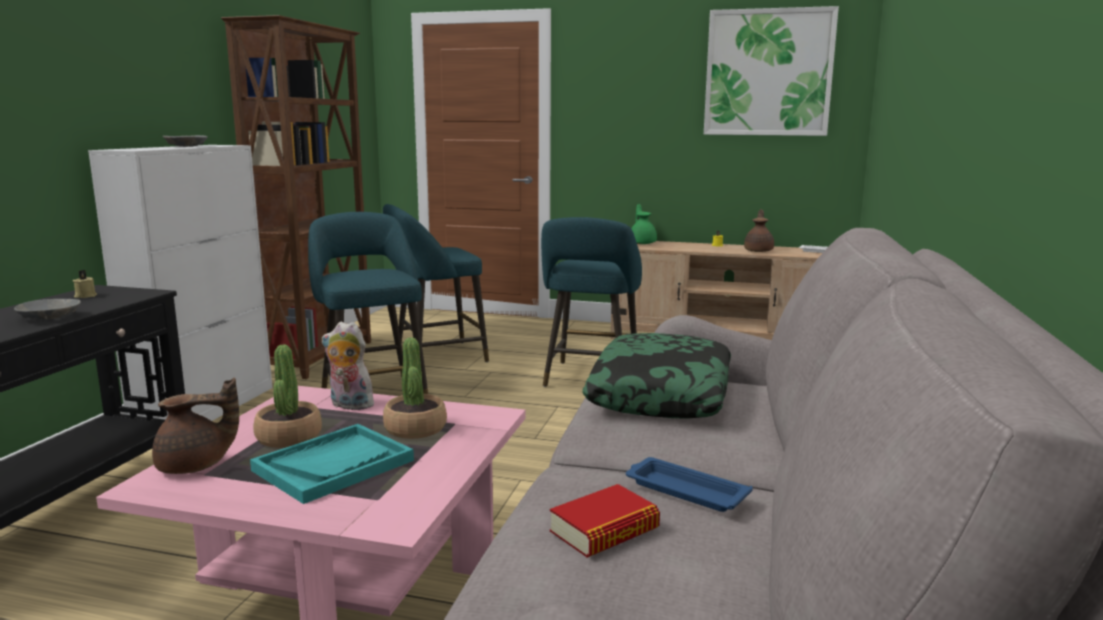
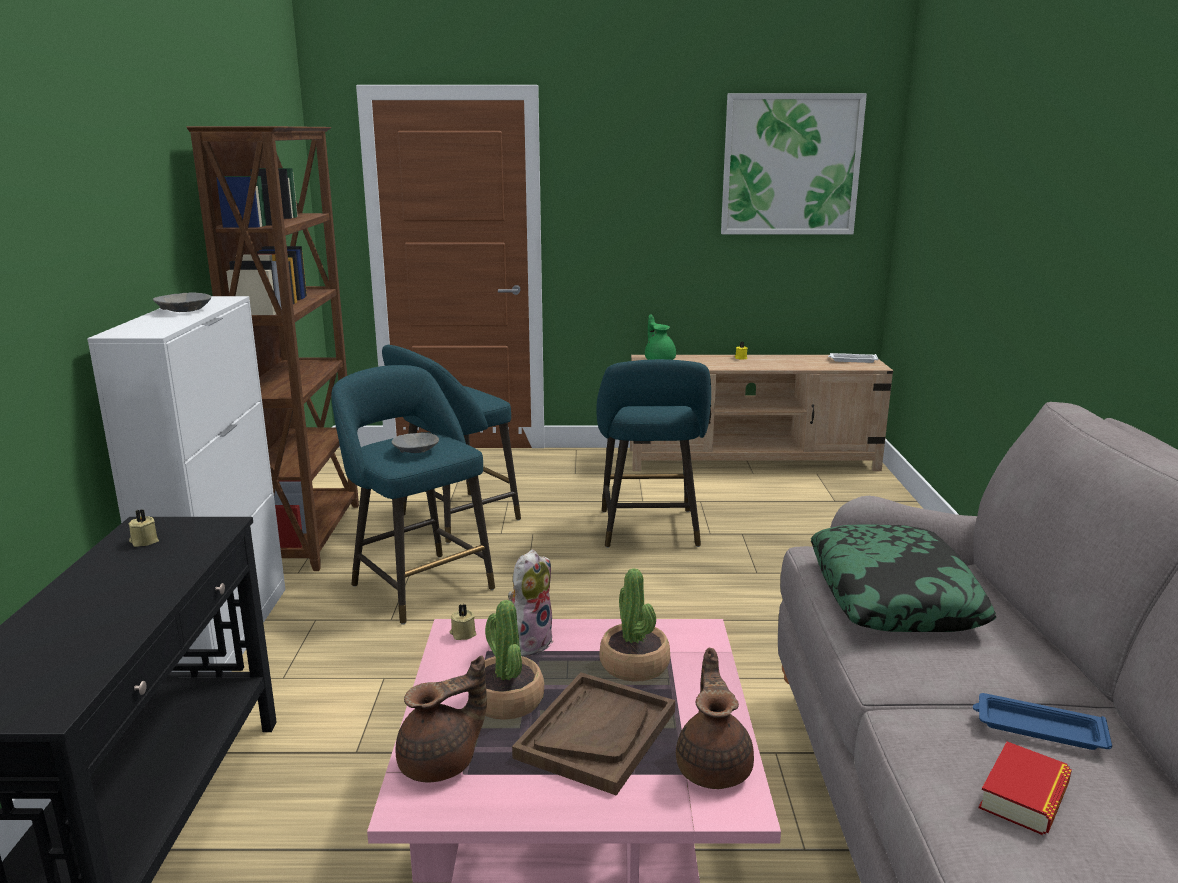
camera: 15 degrees left, 5 degrees up
grey bowl [14,299,81,320] -> grey bowl moved to [392,433,439,453]
turquoise tray [250,424,414,504] -> brown tray [512,672,675,796]
plush toy [322,321,376,410] -> plush toy turned 120 degrees clockwise [508,549,554,657]
brown teapot [744,209,774,252] -> brown teapot moved to [676,648,754,789]
none -> beige candle [450,604,477,640]

